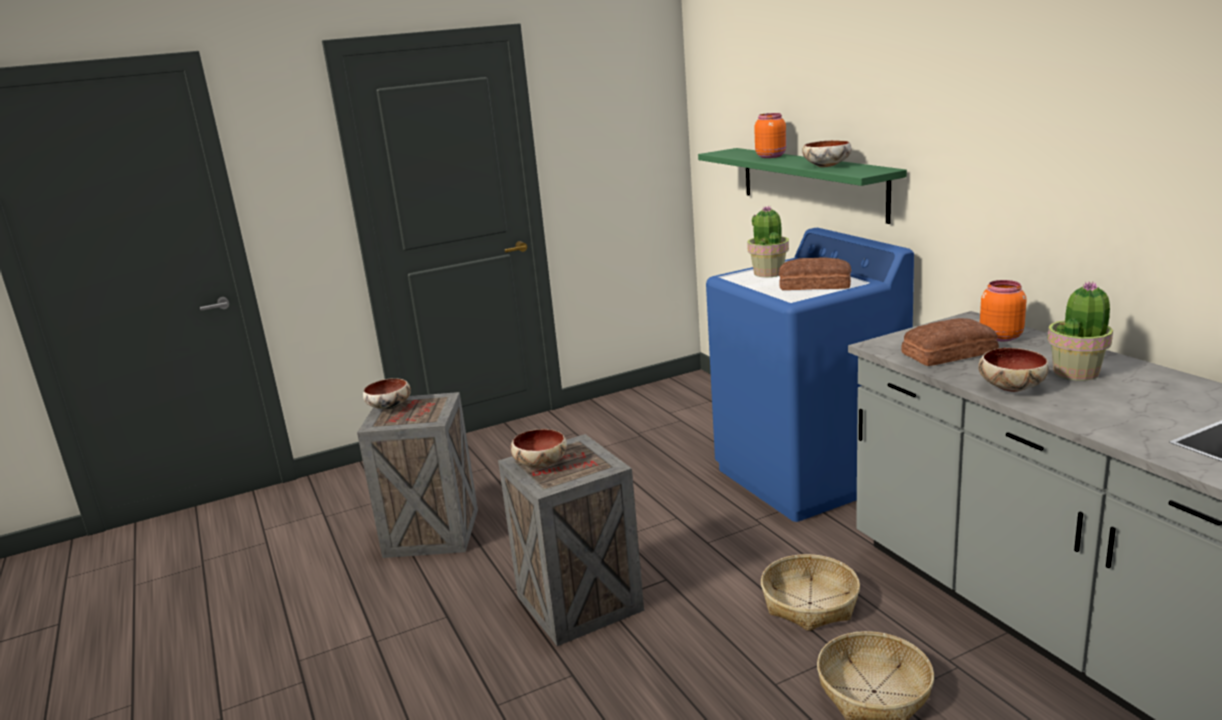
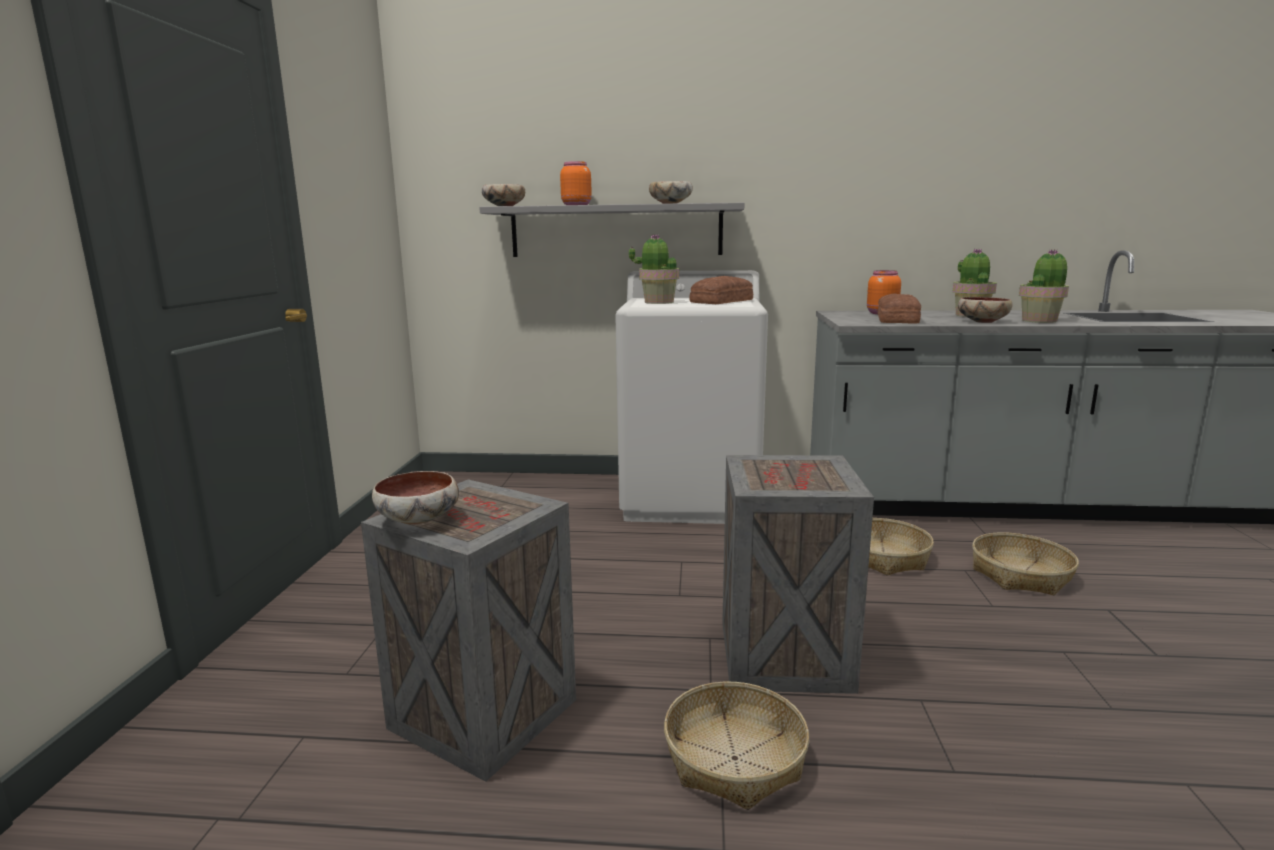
camera: 60 degrees left, 5 degrees down
bowl [510,429,567,468] -> bowl moved to [482,184,525,206]
green shelf [698,148,907,224] -> grey shelf [479,202,744,257]
blue washing machine [706,228,914,522] -> white washing machine [615,270,768,524]
none -> basket [664,682,809,810]
none -> potted plant [1019,249,1069,323]

